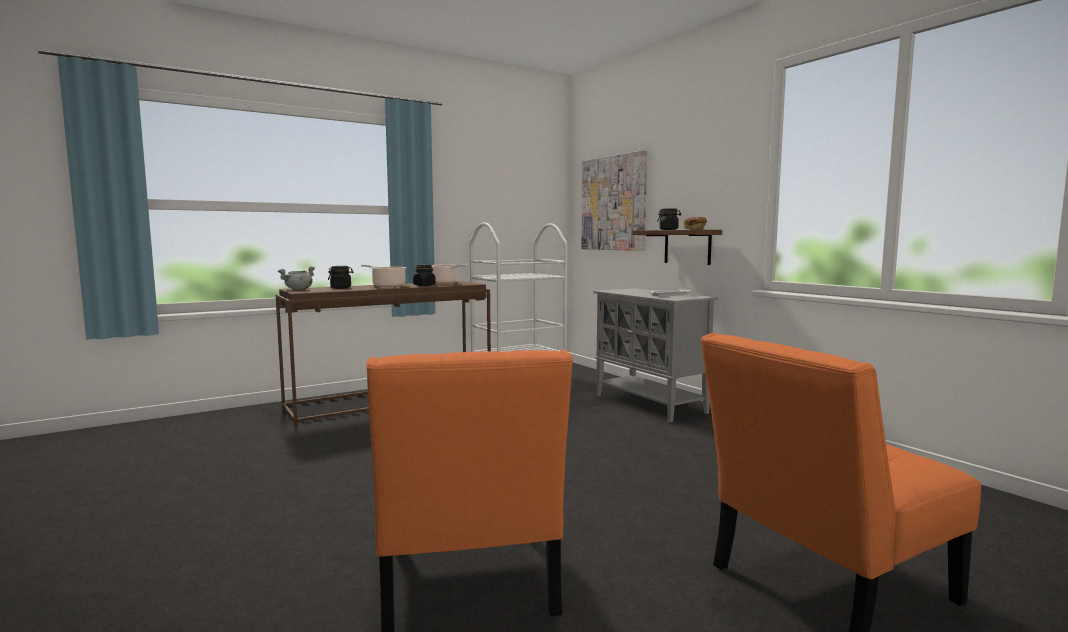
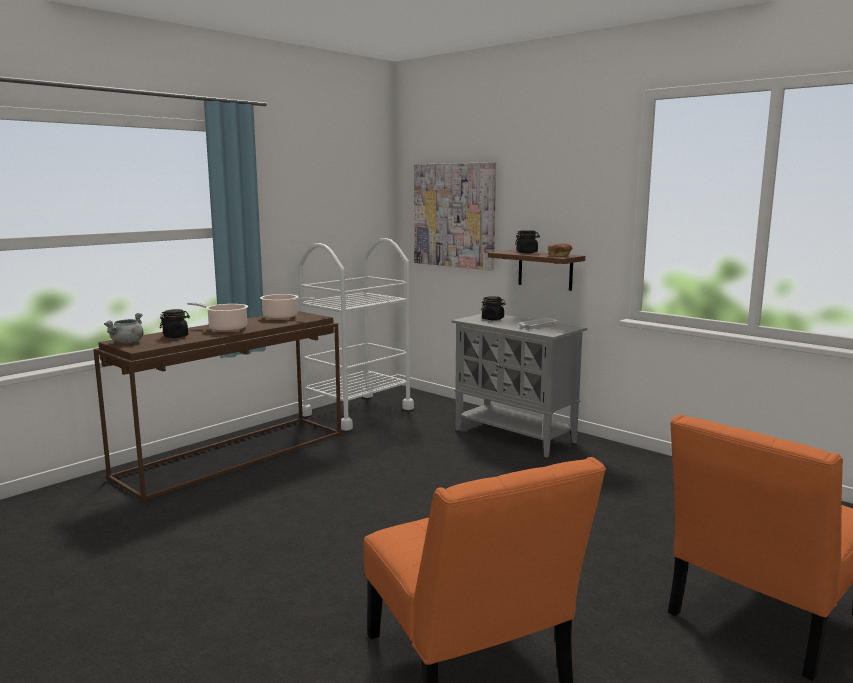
camera: 15 degrees left, 5 degrees up
black jar [413,264,436,286] -> black jar moved to [481,296,506,320]

